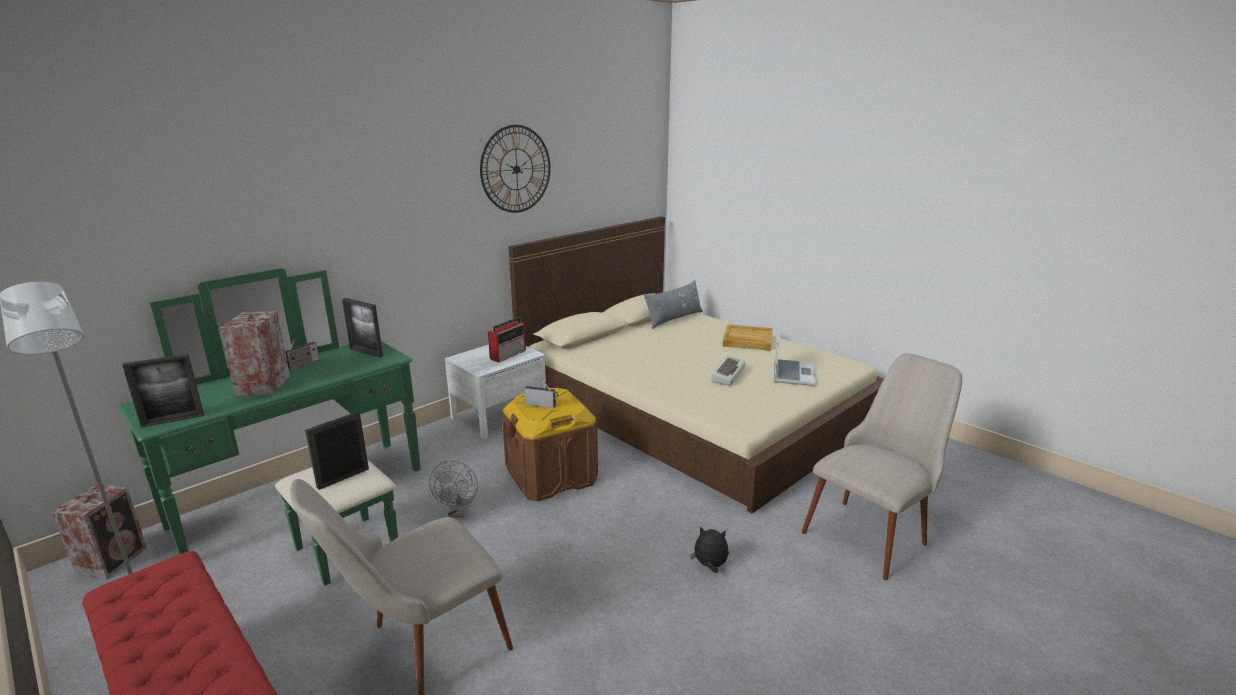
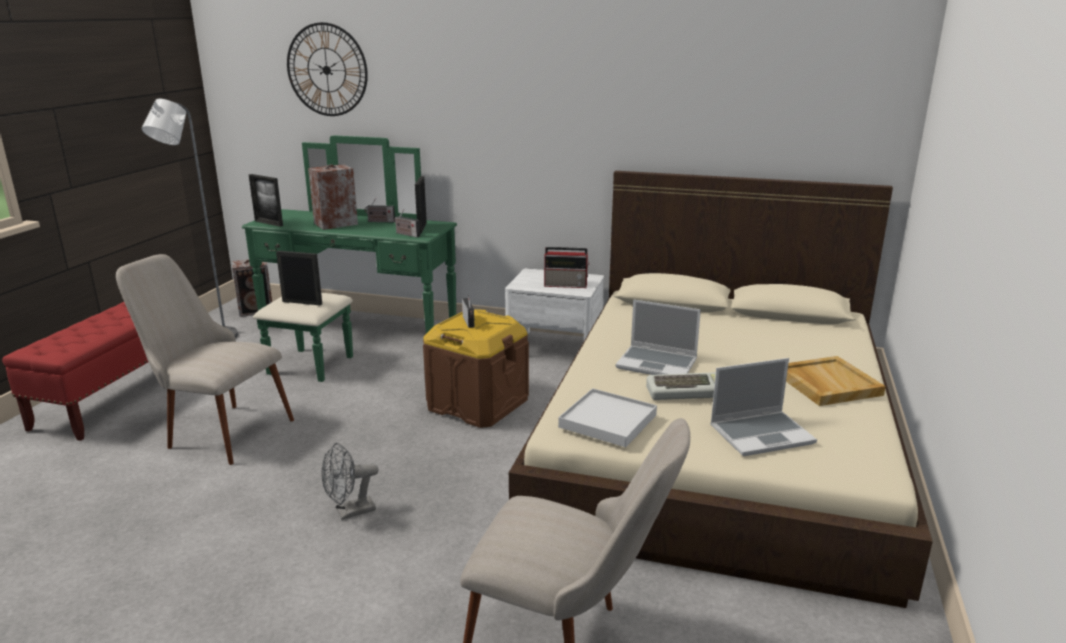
camera: 60 degrees right, 0 degrees up
grey fan [429,460,478,518] -> grey fan moved to [322,442,378,520]
wall clock [480,125,551,213] -> wall clock moved to [287,22,368,116]
grey pillow [644,280,703,329] -> none
plush toy [690,526,729,573] -> none
none -> radio [394,209,420,238]
none -> white tray [558,388,657,447]
none -> laptop [615,299,701,375]

